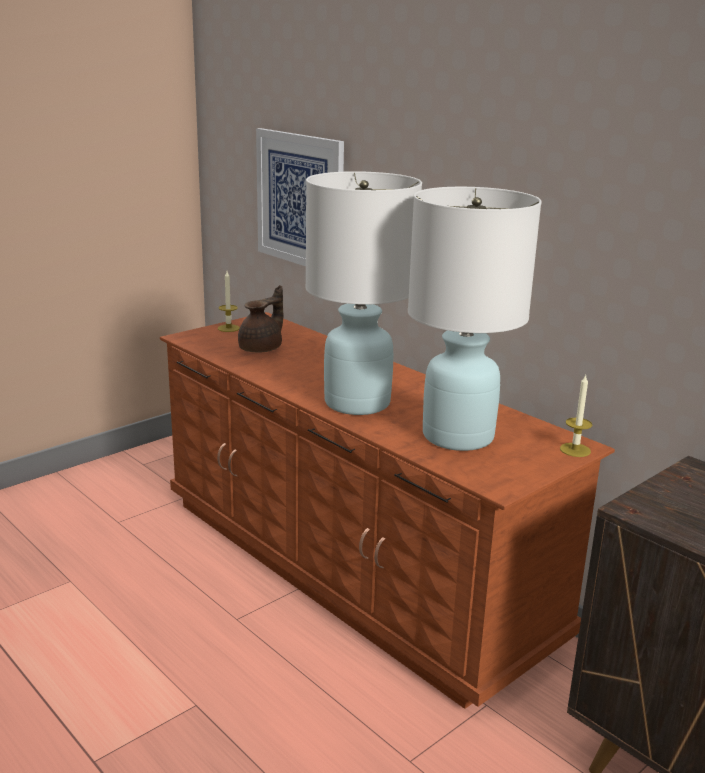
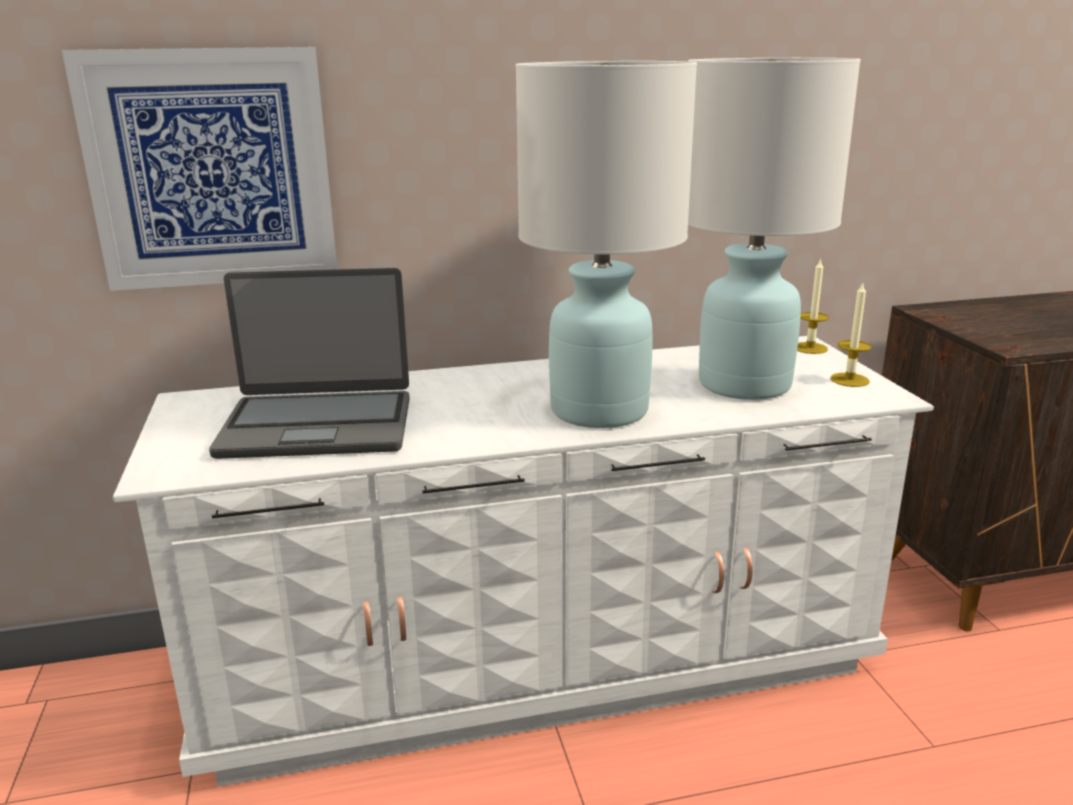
camera: 60 degrees left, 0 degrees up
brown dresser [160,312,615,709] -> white dresser [113,336,934,787]
candle [218,271,240,332] -> candle moved to [830,283,872,387]
brown teapot [238,285,283,353] -> laptop [209,268,410,459]

